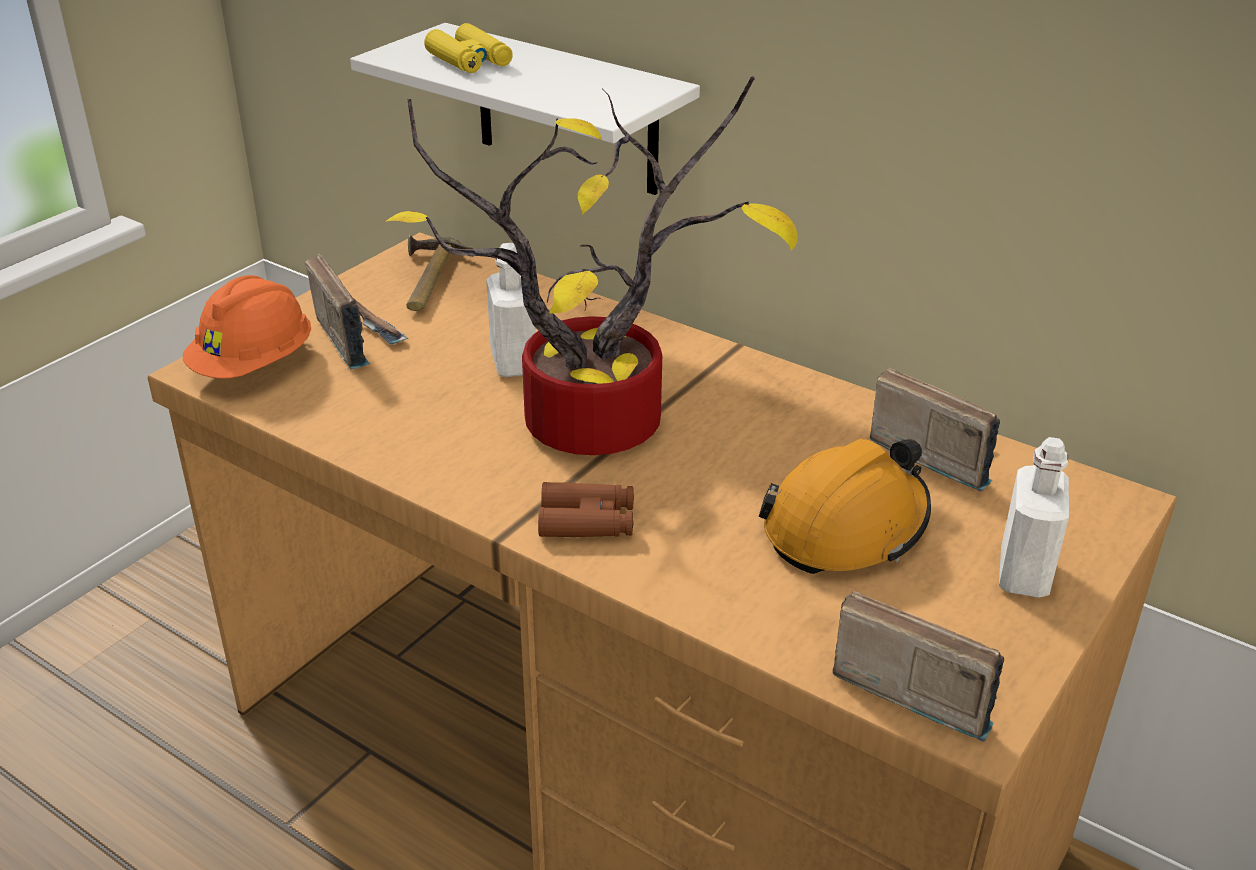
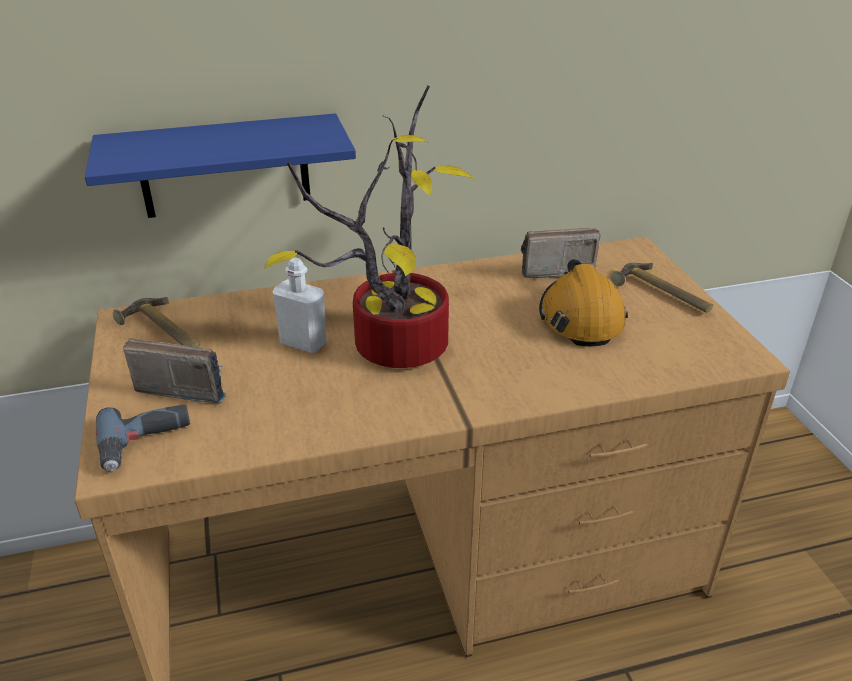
camera: 50 degrees left, 0 degrees up
orange hard hat [183,275,311,379] -> power drill [96,405,190,471]
white shelf [350,23,700,195] -> blue shelf [85,114,356,218]
yellow binoculars [424,23,513,73] -> none
brown binoculars [538,482,634,537] -> none
radio [832,591,1004,742] -> none
white bottle [999,437,1069,598] -> hammer [611,262,713,313]

